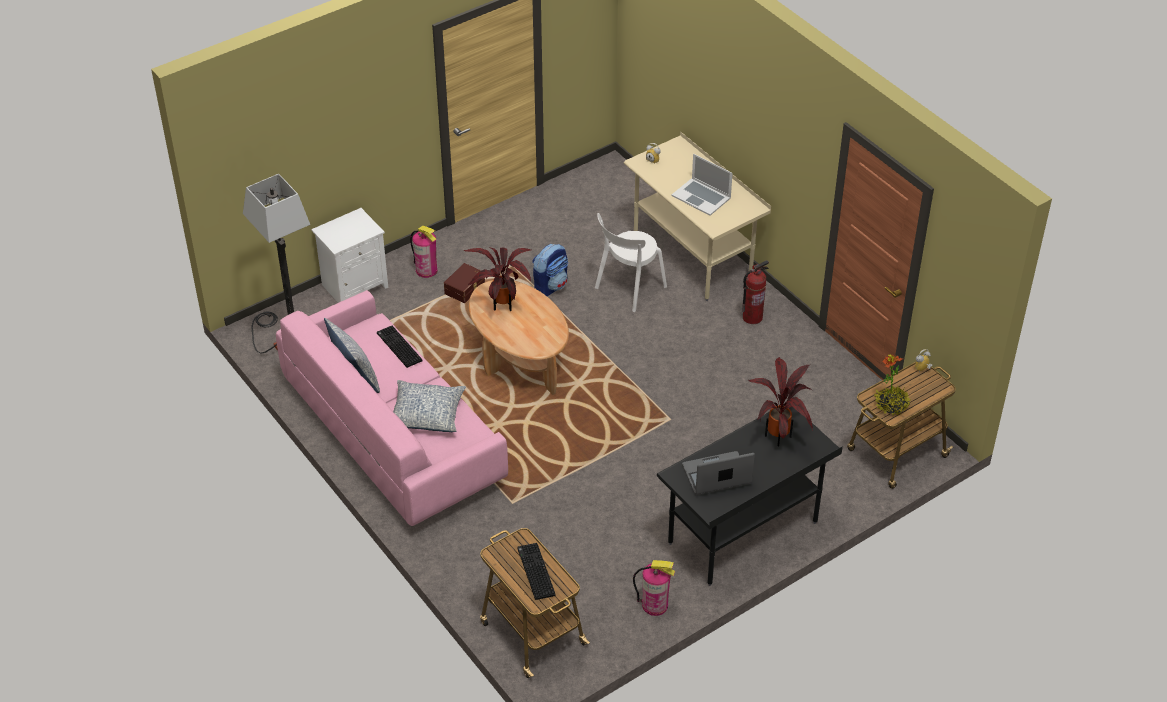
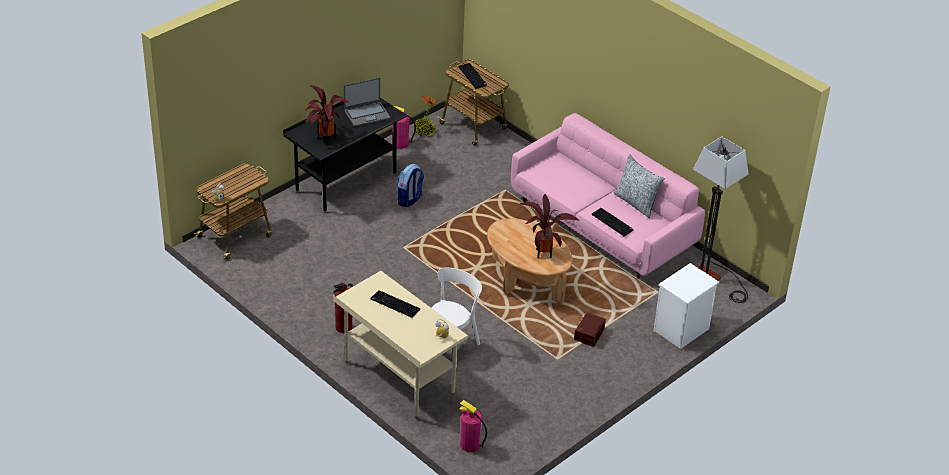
camera: 170 degrees right, 5 degrees down
pillow [393,380,466,432] -> none
fire extinguisher [410,225,437,278] -> fire extinguisher moved to [459,400,487,452]
backpack [532,244,568,296] -> backpack moved to [397,164,424,207]
laptop [672,154,733,216] -> keyboard [371,290,420,318]
potted plant [874,355,911,415] -> potted plant moved to [413,94,436,137]

